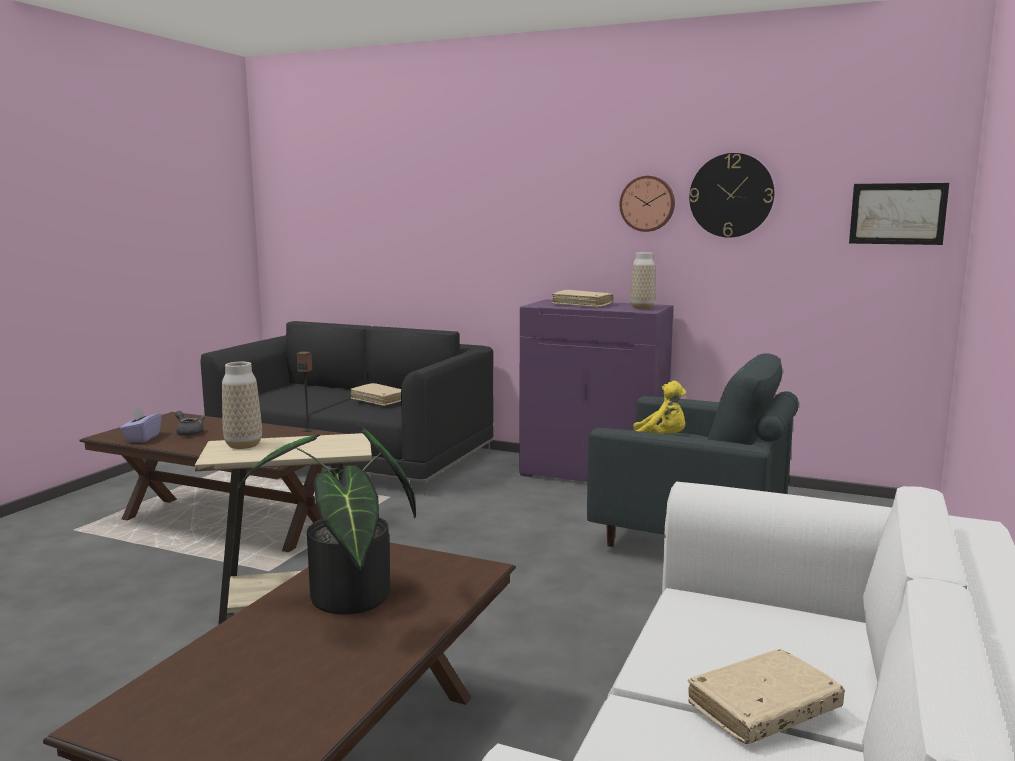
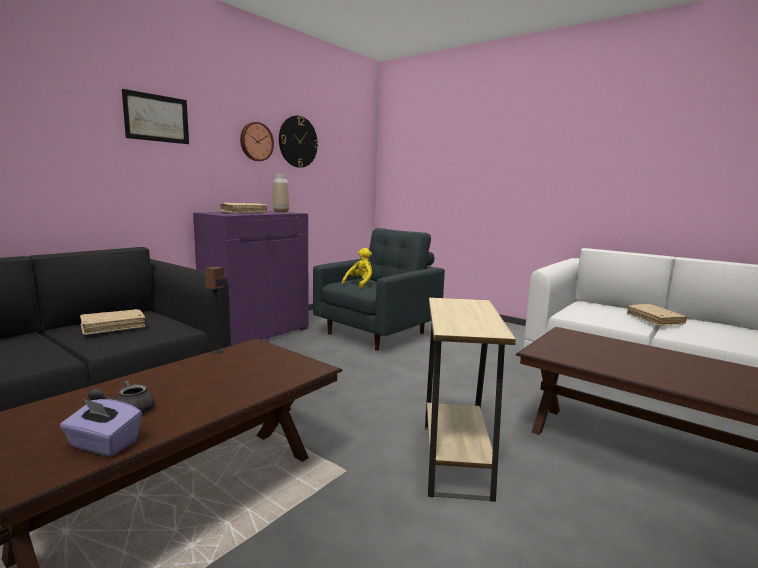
camera: 75 degrees left, 0 degrees up
vase [222,362,262,449] -> none
potted plant [238,425,416,614] -> none
picture [849,183,949,245] -> picture moved to [122,89,189,144]

